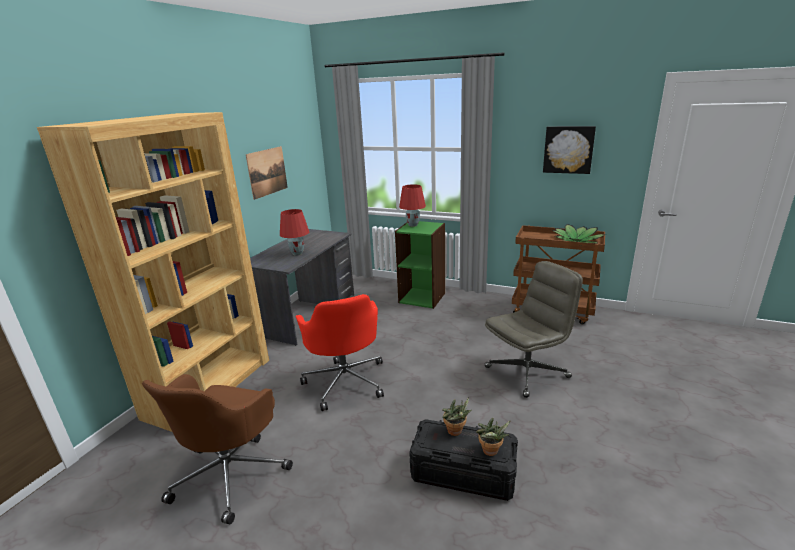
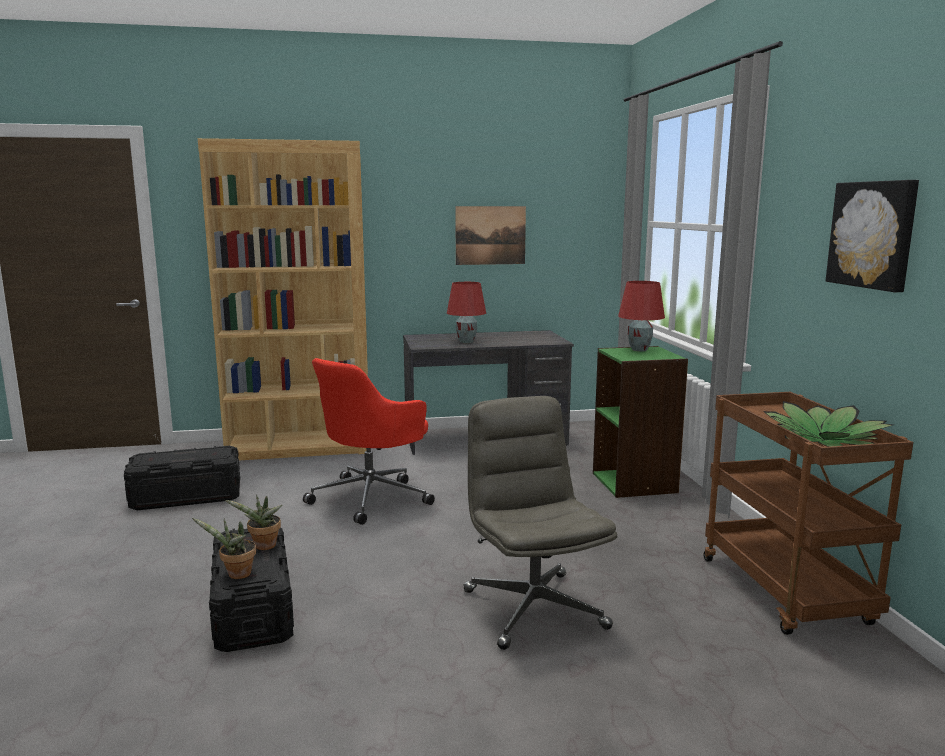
camera: 55 degrees right, 10 degrees down
brown office chair [142,374,293,524] -> black storage box [124,446,240,510]
grey office chair [484,261,583,398] -> grey office chair turned 135 degrees counterclockwise [463,396,617,650]

